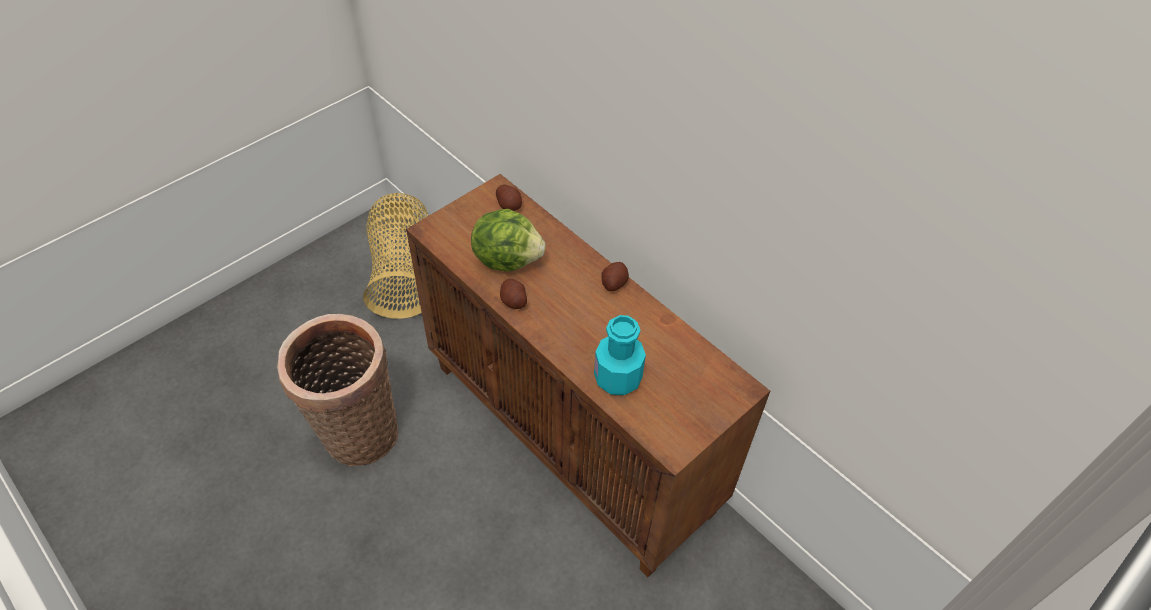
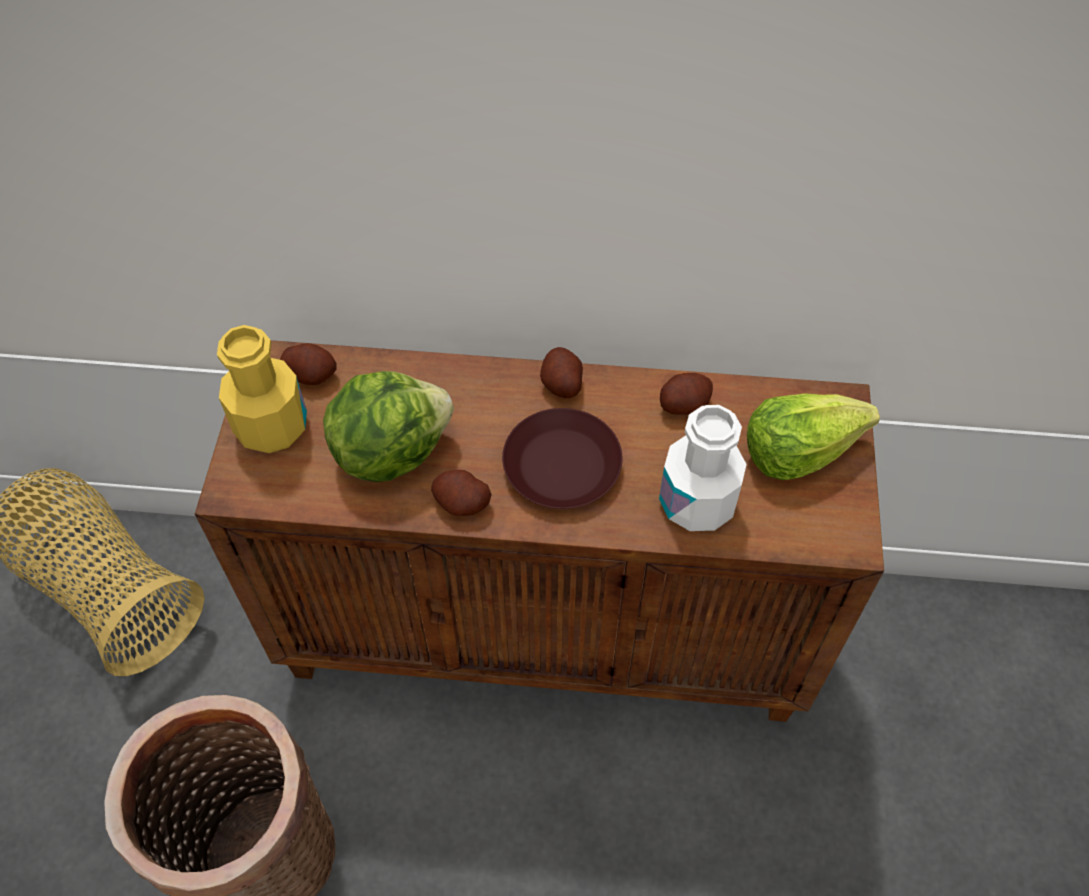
camera: 40 degrees left, 5 degrees up
turquoise bottle [594,315,646,395] -> white bottle [659,405,747,531]
none -> yellow bottle [217,325,307,453]
none -> brown plate [502,408,622,509]
none -> potato [660,373,713,415]
none -> lettuce [747,393,880,480]

